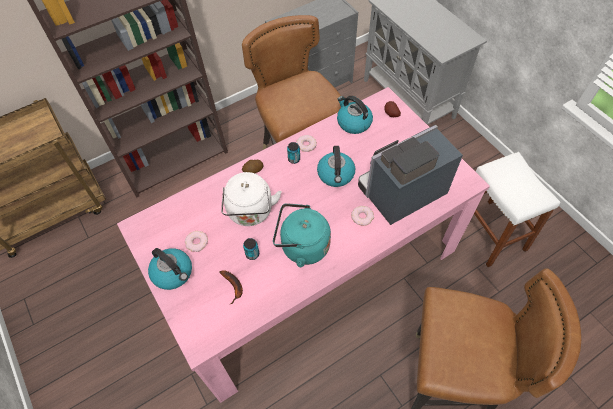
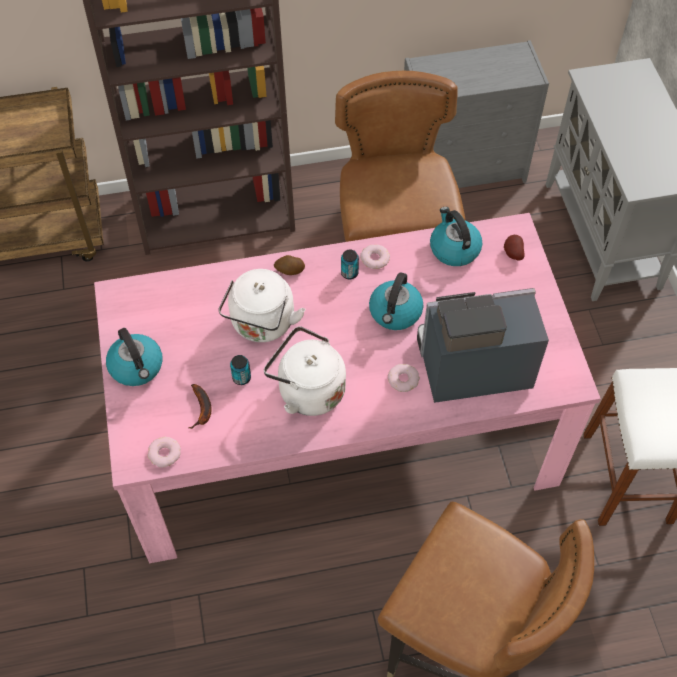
camera: 20 degrees right, 0 degrees up
donut [185,231,208,252] -> donut moved to [147,437,181,468]
turquoise kettle [273,203,331,267] -> white kettle [264,326,346,416]

